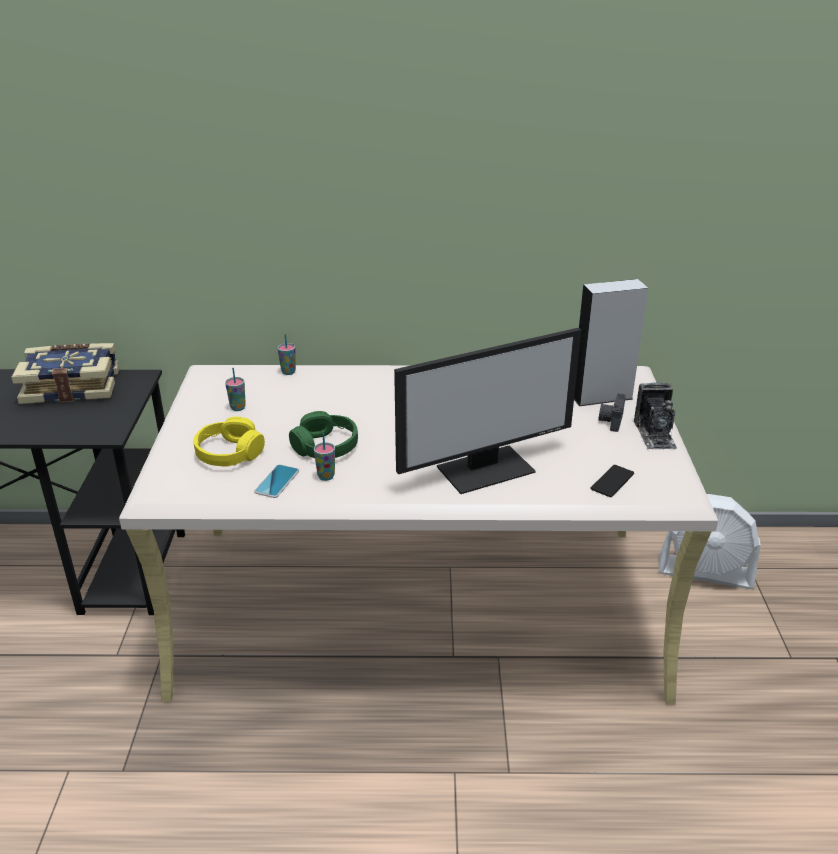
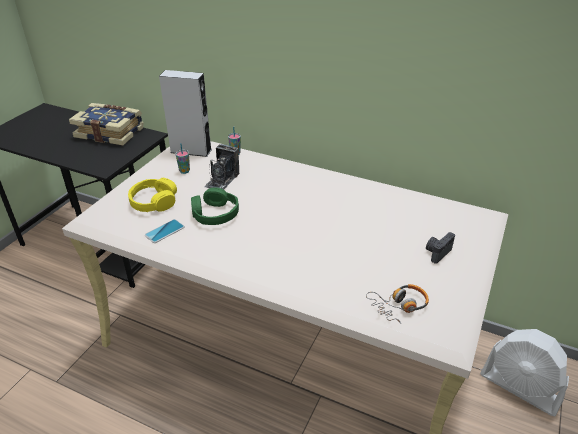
camera: 25 degrees right, 5 degrees up
cup [314,433,335,481] -> none
monitor [394,328,581,494] -> none
grey speaker [574,279,648,406] -> grey speaker moved to [159,70,212,157]
phone [591,465,634,497] -> headphones [366,284,429,324]
camera [634,382,677,449] -> camera moved to [204,144,239,189]

